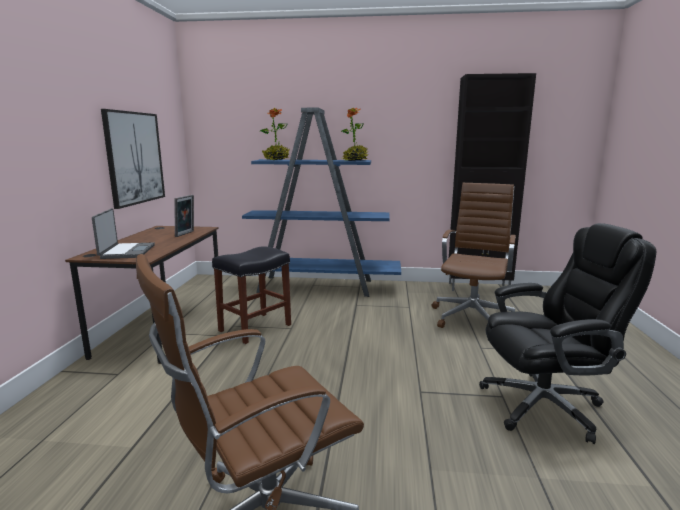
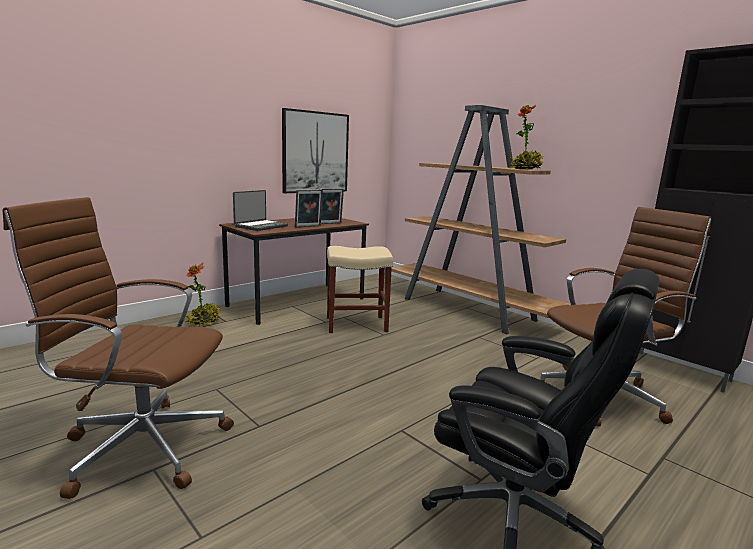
camera: 40 degrees right, 0 degrees up
black stool [212,246,291,344] -> beige stool [327,246,393,333]
blue bookcase [242,107,401,297] -> brown bookcase [391,105,571,334]
potted plant [260,108,290,160] -> potted plant moved to [186,263,220,326]
none -> picture frame [295,190,323,227]

